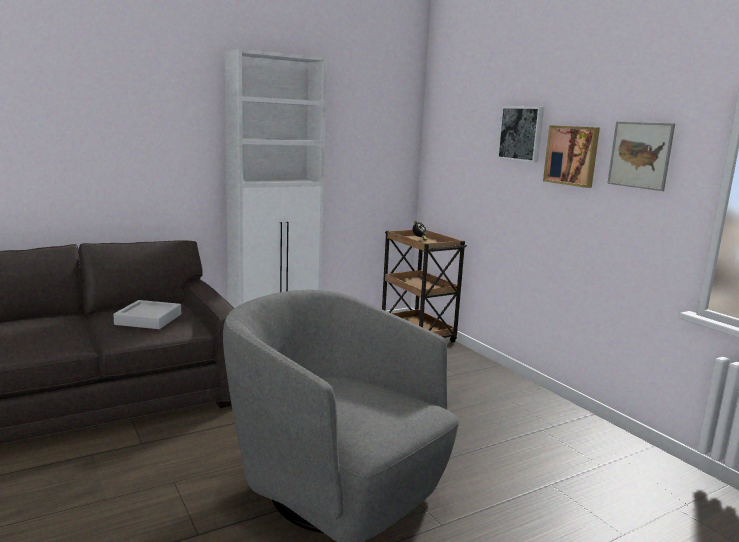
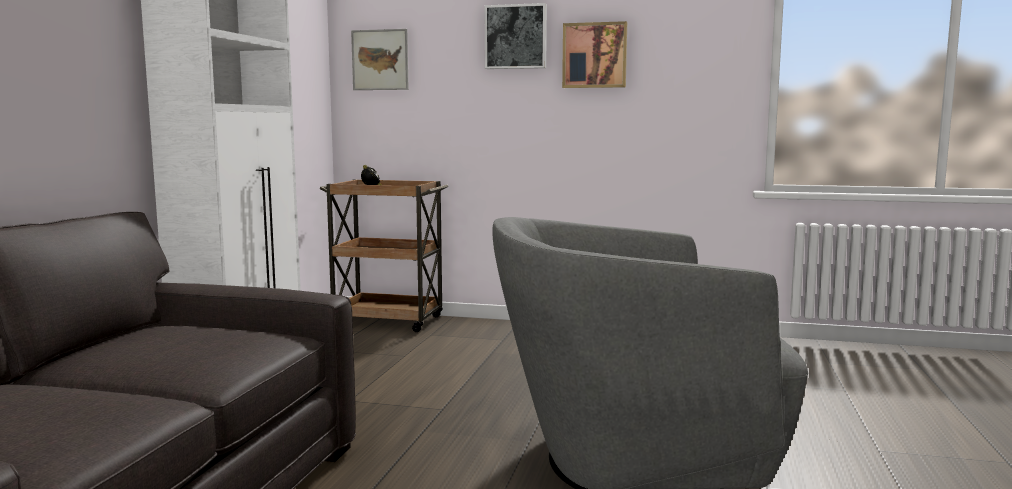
camera: 45 degrees left, 5 degrees down
grey tray [113,300,181,329] -> none
picture [607,121,675,191] -> picture moved to [351,29,409,90]

